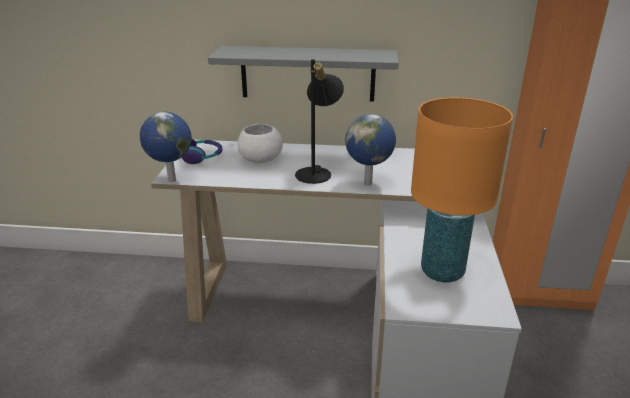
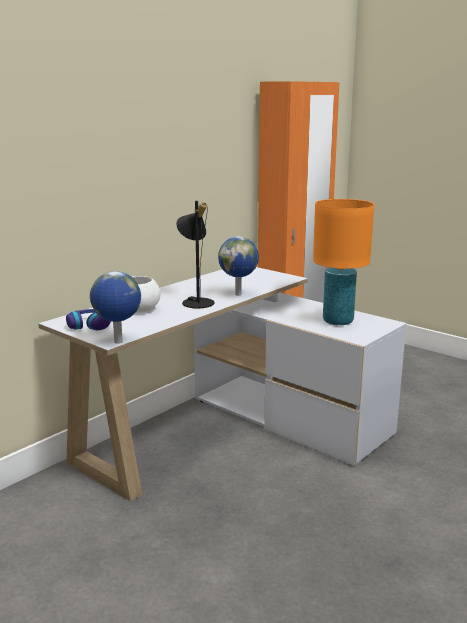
camera: 55 degrees left, 10 degrees down
grey shelf [208,46,399,102] -> none

